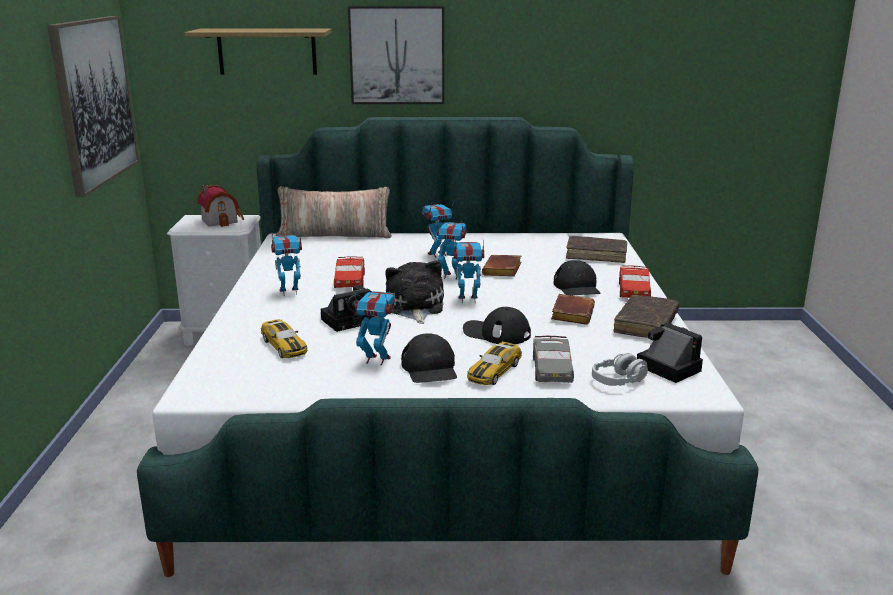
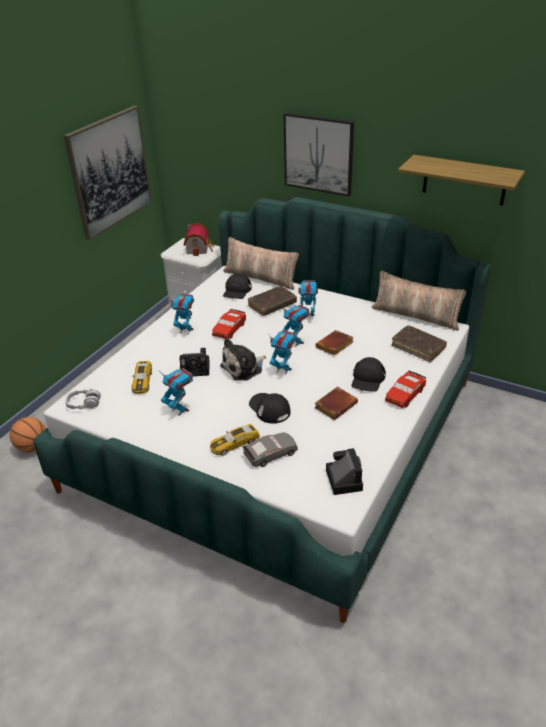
camera: 30 degrees right, 15 degrees up
shelf [185,28,332,75] -> shelf moved to [398,155,525,206]
plush toy [385,260,444,324] -> plush toy turned 150 degrees counterclockwise [220,338,266,381]
black cap [401,333,457,383] -> black cap moved to [223,273,252,299]
grey toy car [533,336,574,383] -> grey toy car turned 150 degrees counterclockwise [243,432,298,467]
grey headphones [592,353,648,386] -> grey headphones moved to [65,389,101,409]
brown book [613,295,679,338] -> brown book moved to [248,286,297,316]
none -> basketball [10,417,46,452]
none -> pillow [372,271,467,331]

